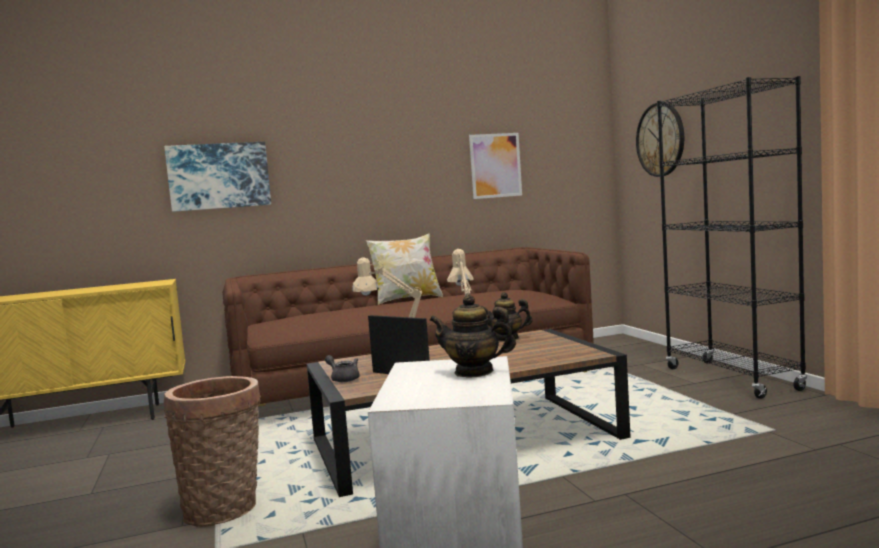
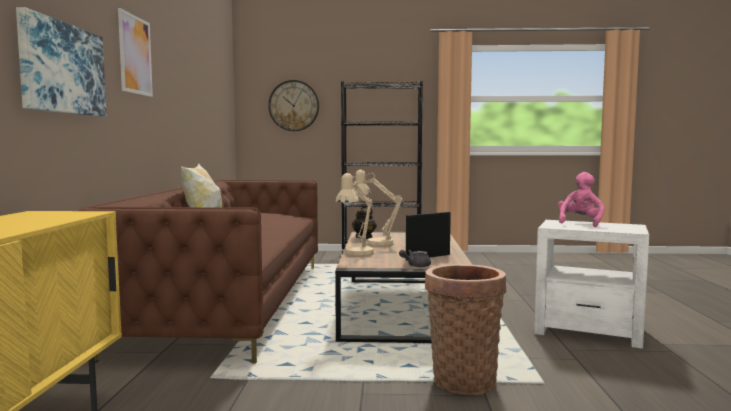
camera: 70 degrees left, 0 degrees up
teapot [429,294,516,378] -> pink plush toy [558,172,604,227]
picture [469,133,522,199] -> picture moved to [118,8,153,97]

